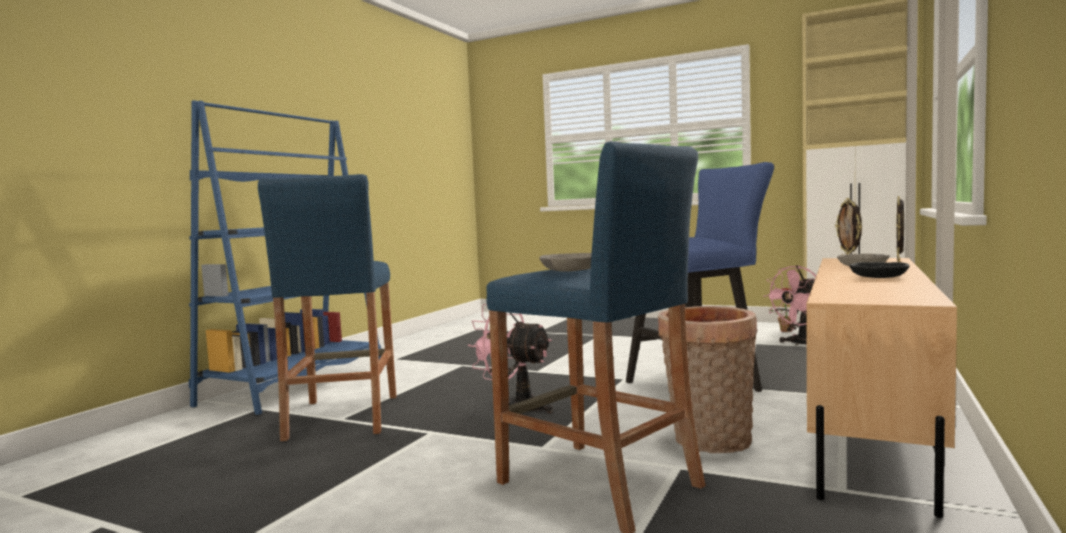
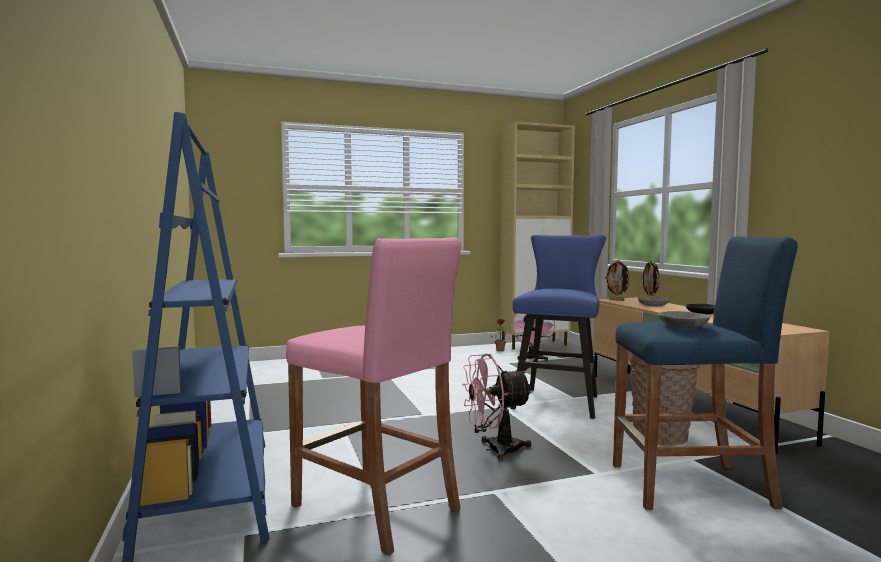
camera: 45 degrees left, 0 degrees up
blue stool [258,174,396,441] -> pink stool [286,237,461,556]

